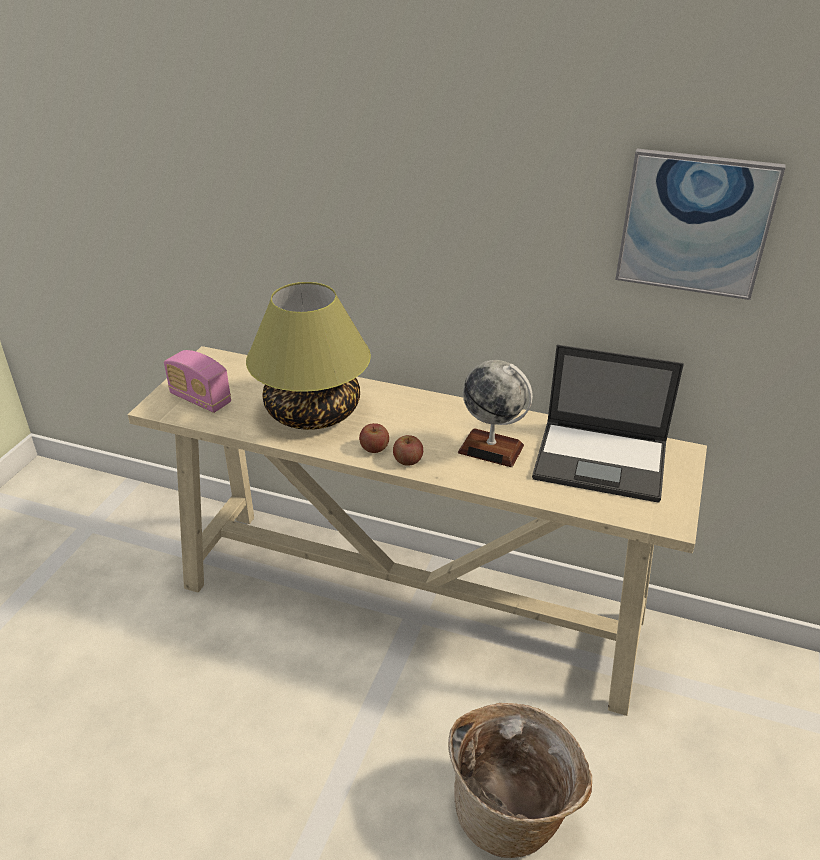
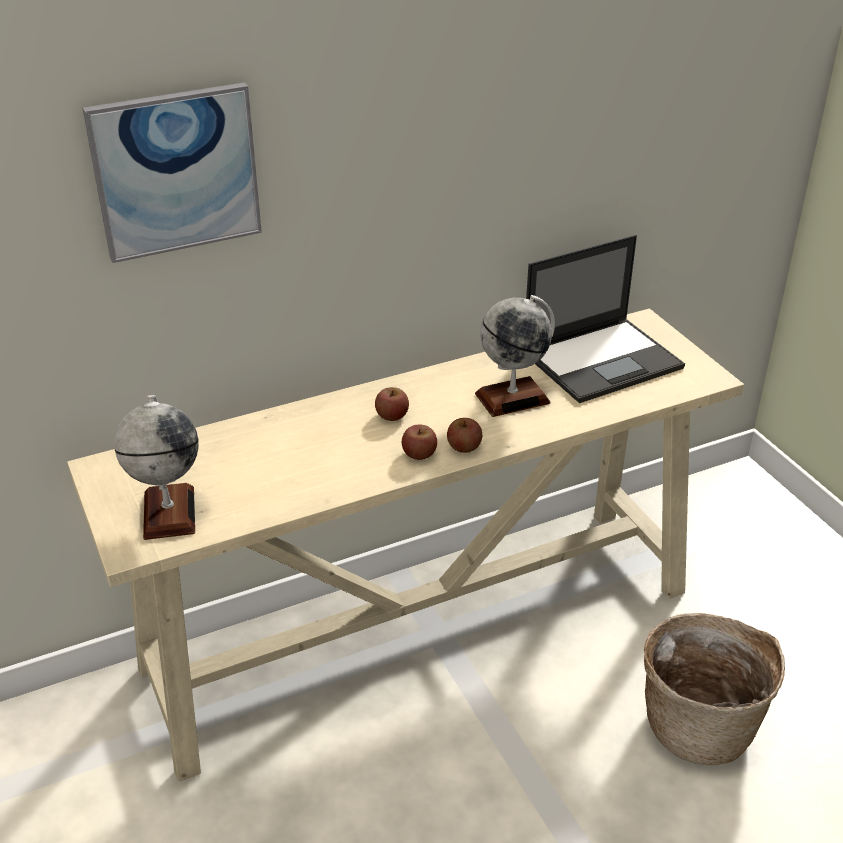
camera: 45 degrees left, 0 degrees up
radio [164,350,231,413] -> globe [115,395,199,540]
table lamp [246,282,371,430] -> none
picture [615,148,785,300] -> picture moved to [82,83,262,263]
none -> apple [375,387,409,421]

